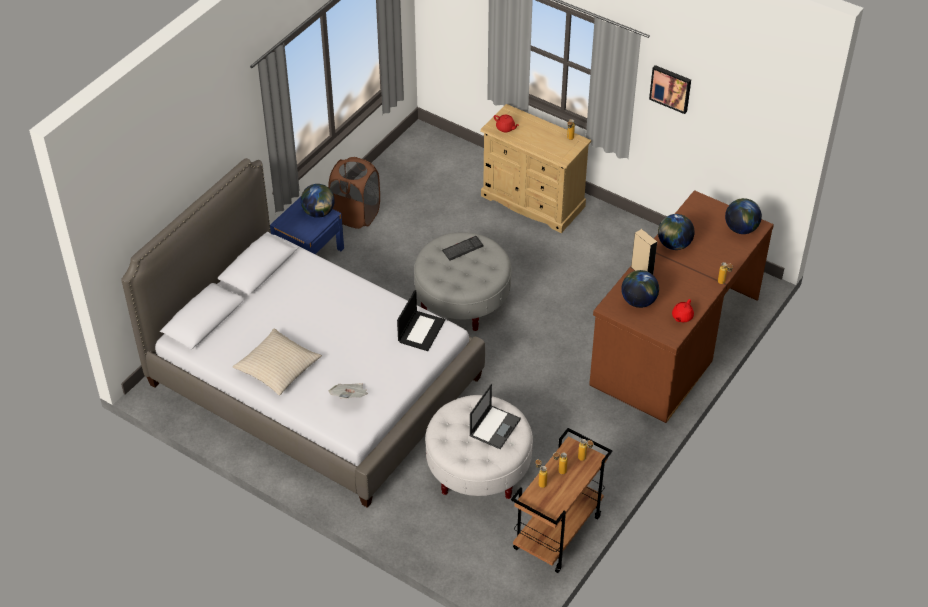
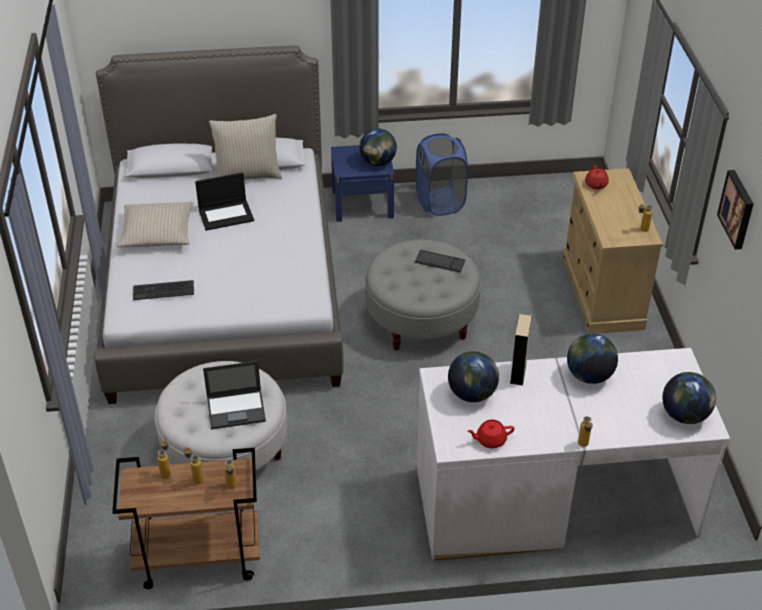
camera: 50 degrees right, 5 degrees down
brown laundry basket [328,157,380,229] -> blue laundry basket [416,133,468,216]
newspaper [329,383,368,399] -> keyboard [133,280,194,300]
laptop [397,290,445,351] -> laptop moved to [195,172,254,231]
brown desk [589,190,774,423] -> white desk [417,348,730,561]
none -> beige pillow [209,114,282,180]

